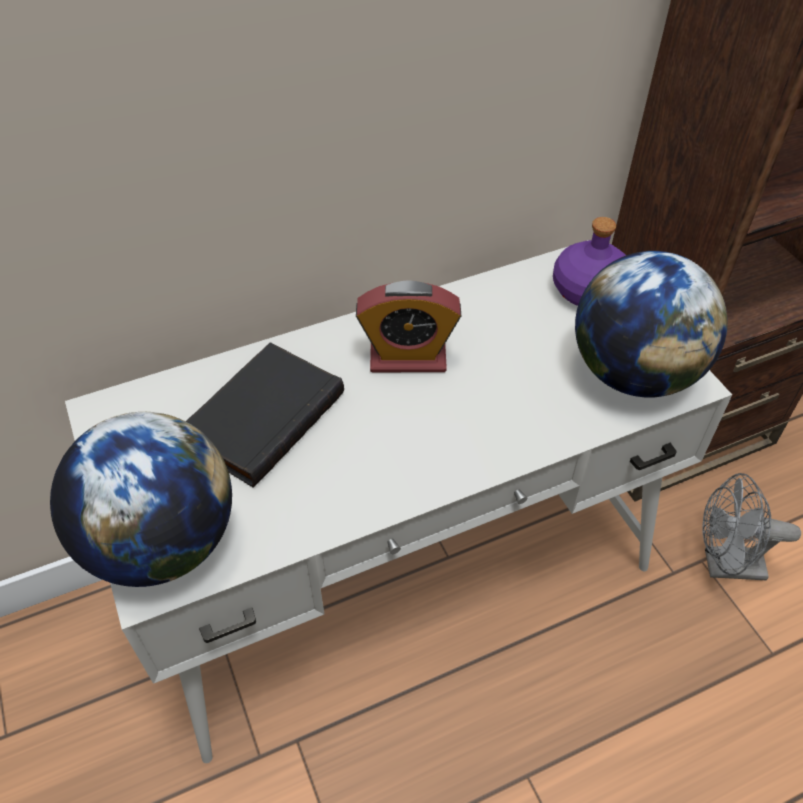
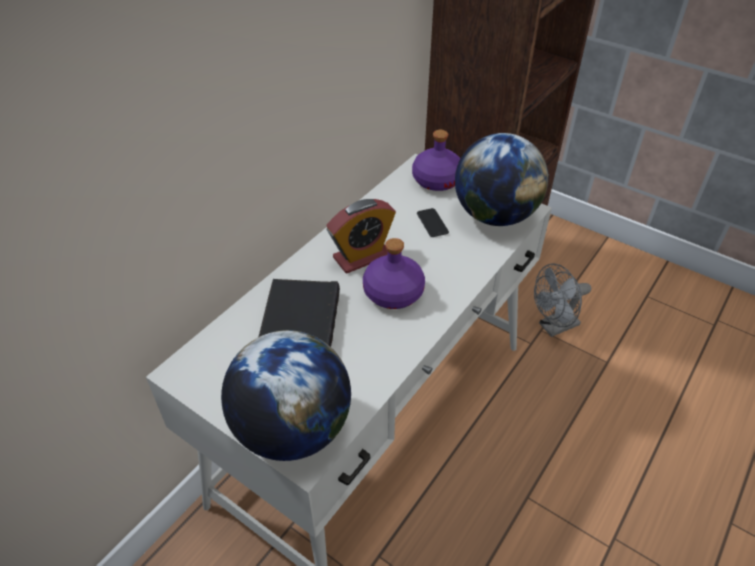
camera: 30 degrees left, 5 degrees down
none -> purple bottle [363,238,425,309]
none -> phone [417,208,449,237]

